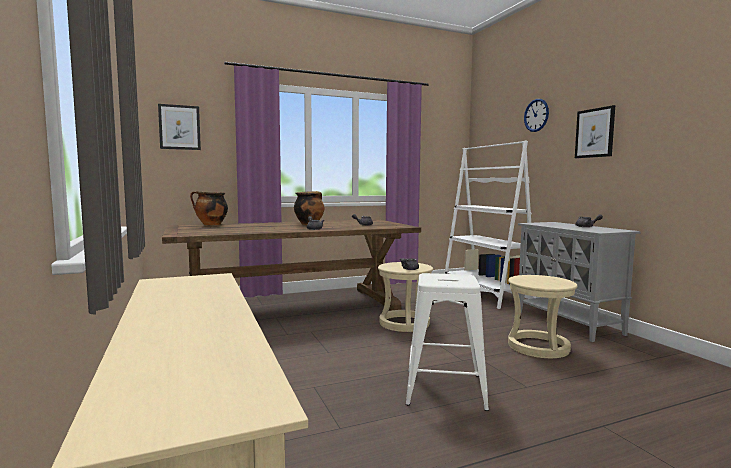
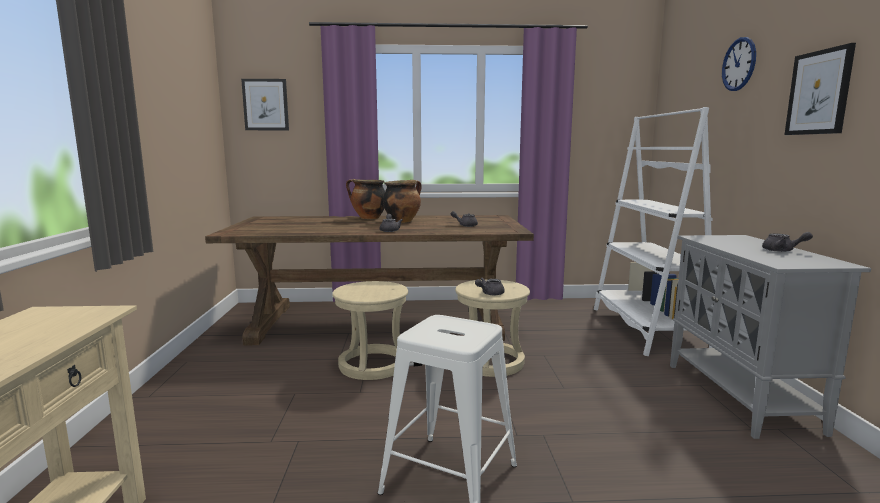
camera: 20 degrees right, 5 degrees up
cooking pot [190,191,228,225] -> cooking pot moved to [346,179,385,219]
beige stool [508,275,578,358] -> beige stool moved to [332,281,408,380]

